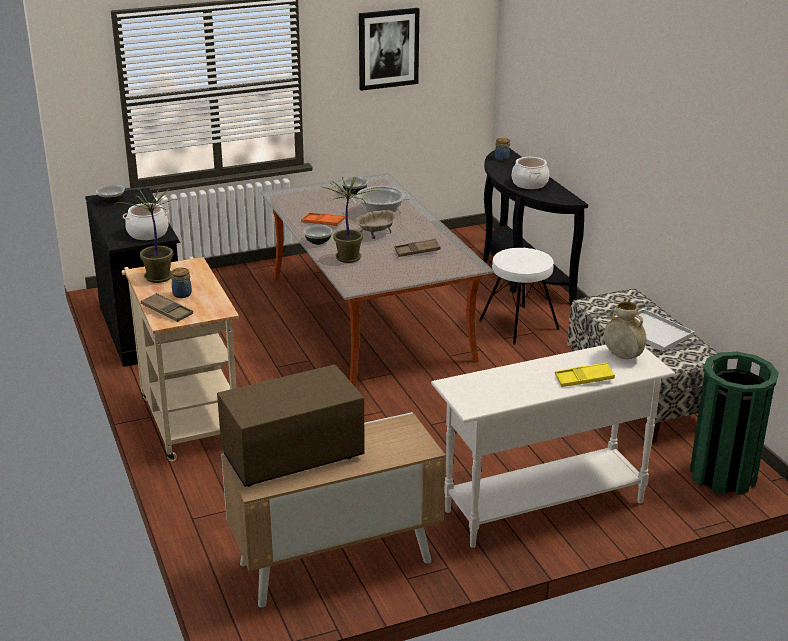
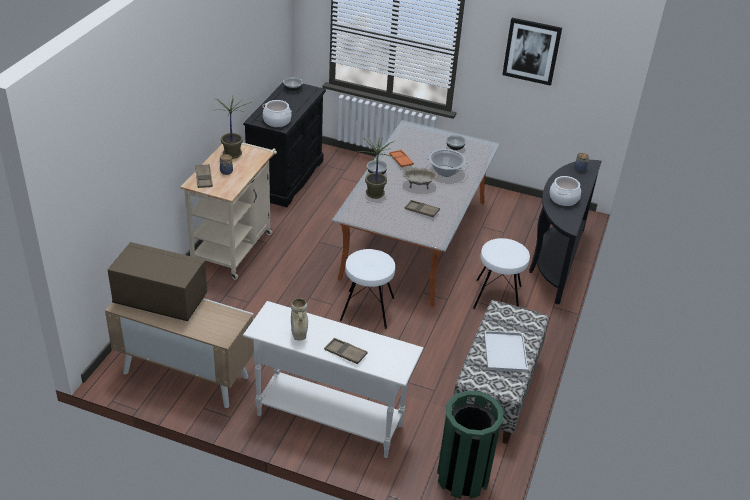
camera: 40 degrees right, 10 degrees up
yellow tray [555,362,615,387] -> brown tray [324,338,367,364]
beige vase [604,302,647,359] -> beige vase moved to [291,298,308,341]
none -> white stool [340,249,395,329]

